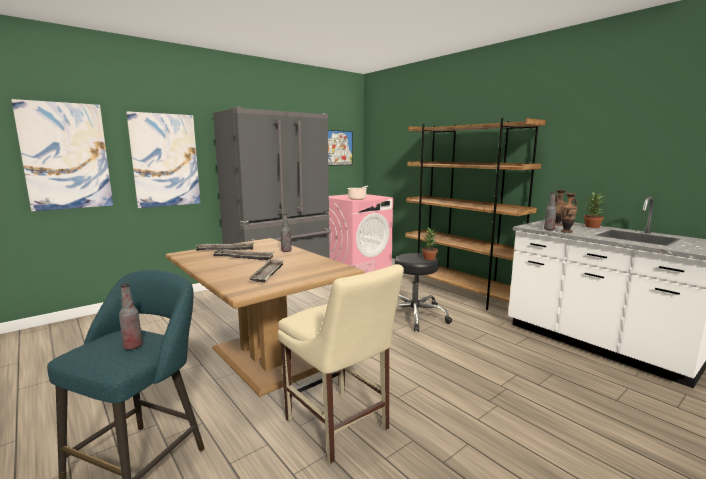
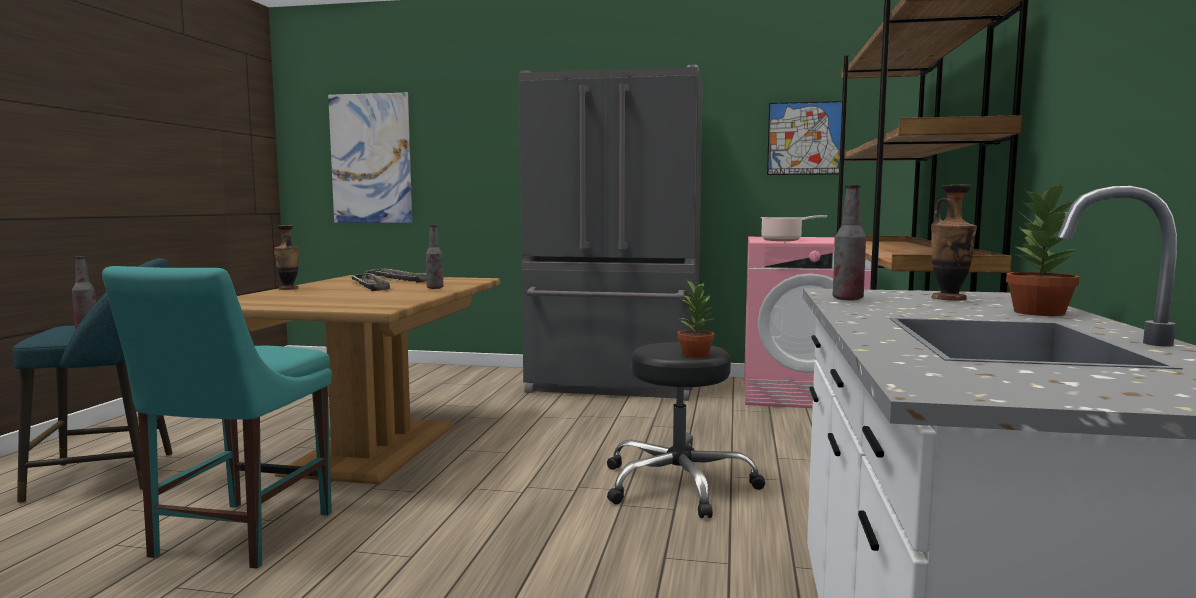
camera: 50 degrees right, 5 degrees down
picture [126,111,201,208] -> none
tray [249,259,284,283] -> none
beige chair [278,264,404,464] -> turquoise chair [102,266,332,569]
vase [561,193,577,233] -> vase moved to [274,225,299,290]

